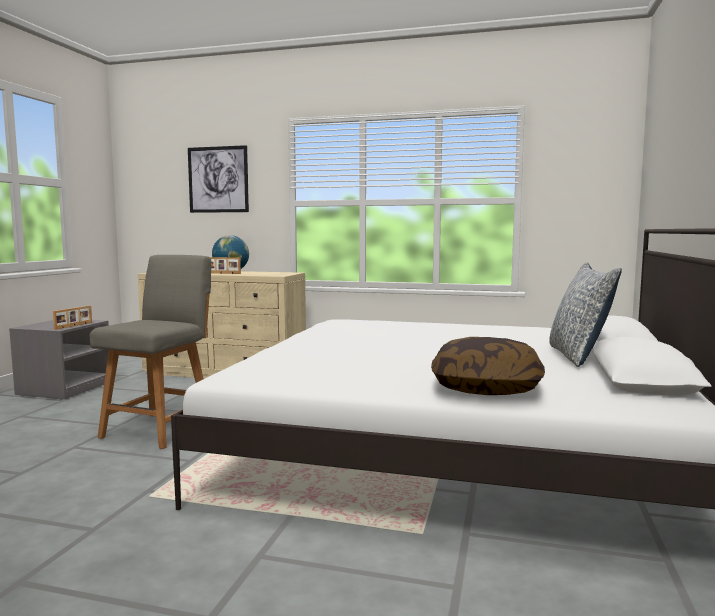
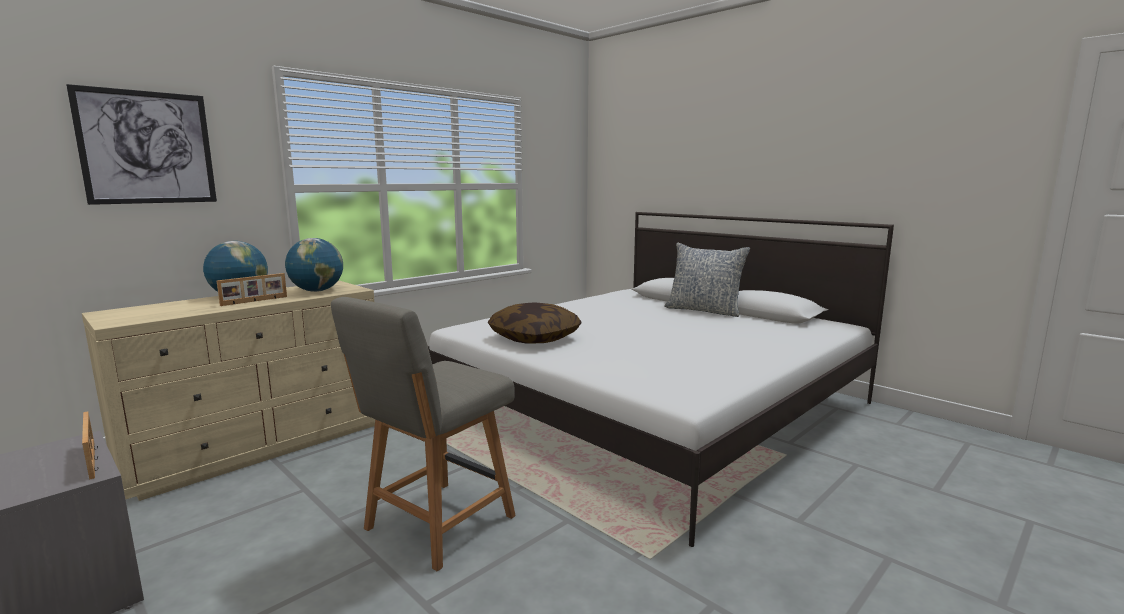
camera: 60 degrees left, 5 degrees up
grey chair [90,255,211,449] -> grey chair turned 105 degrees counterclockwise [331,297,516,571]
pillow [431,337,545,395] -> pillow moved to [488,302,582,343]
none -> globe [285,238,343,292]

